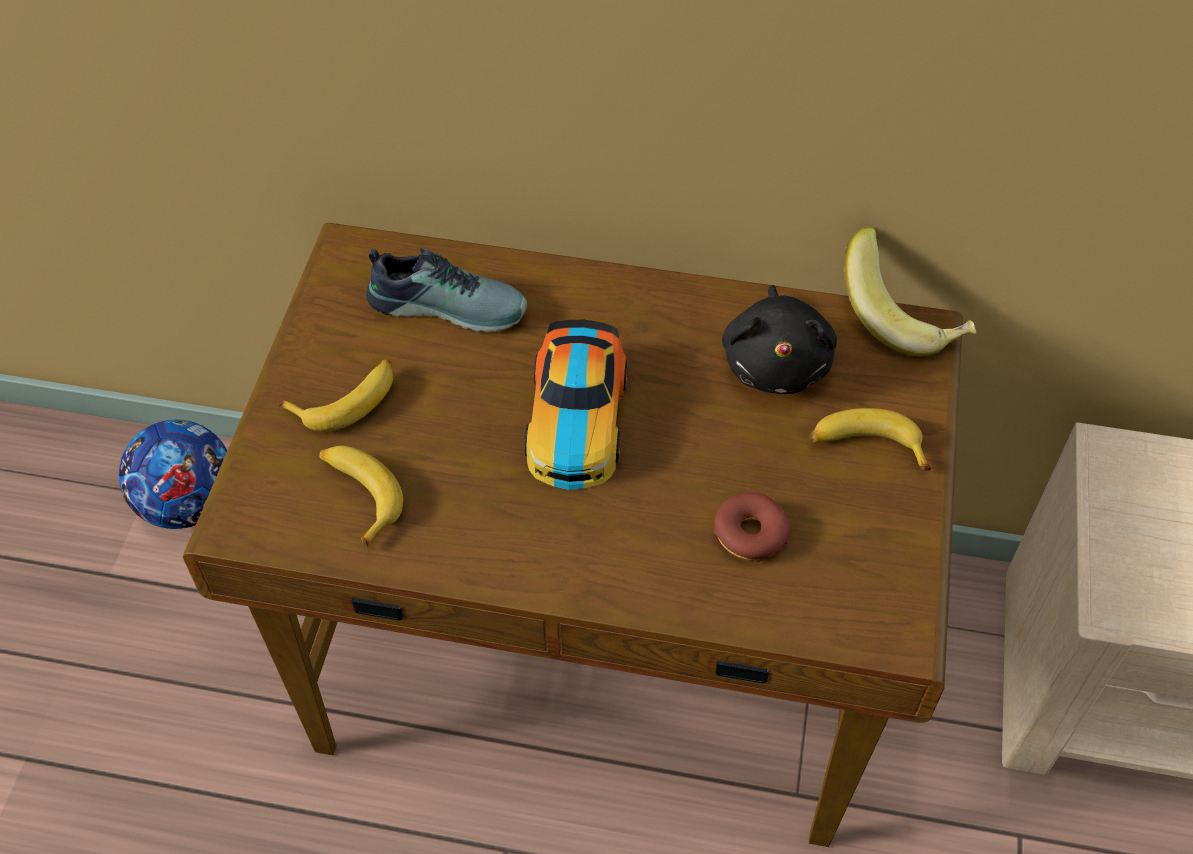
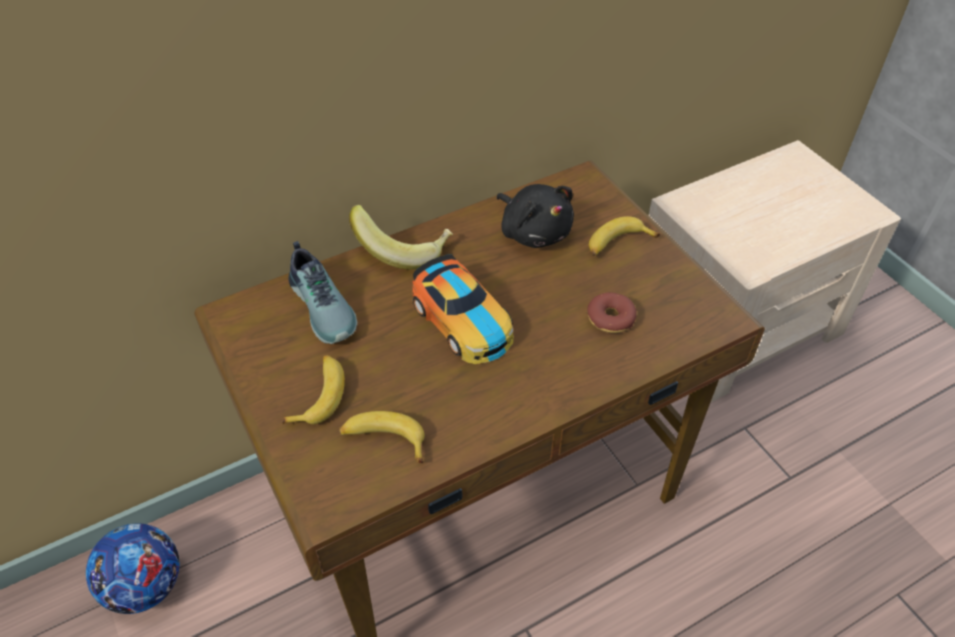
camera: 40 degrees left, 5 degrees down
shoe [366,248,527,333] -> shoe turned 90 degrees clockwise [289,241,357,344]
banana [844,226,977,357] -> banana moved to [349,205,453,270]

